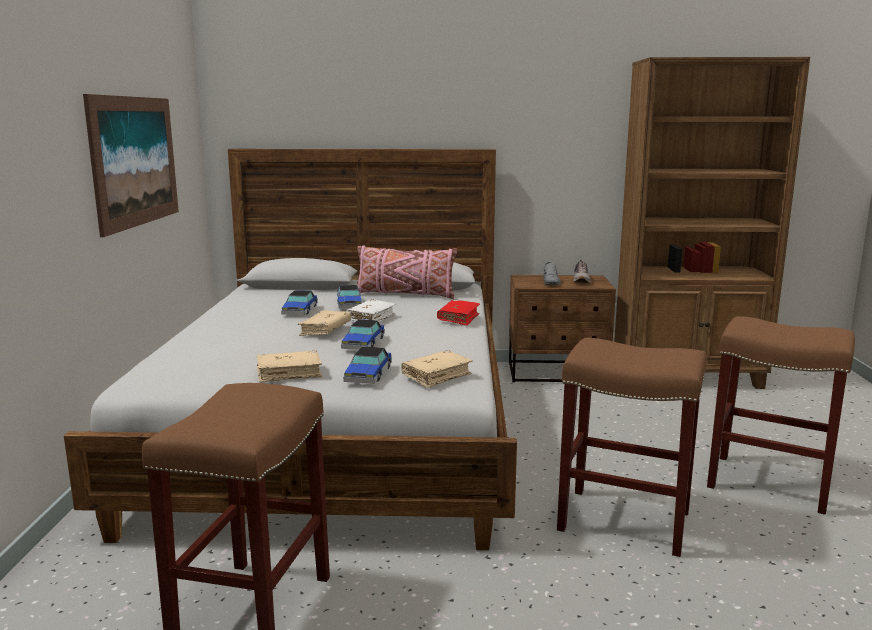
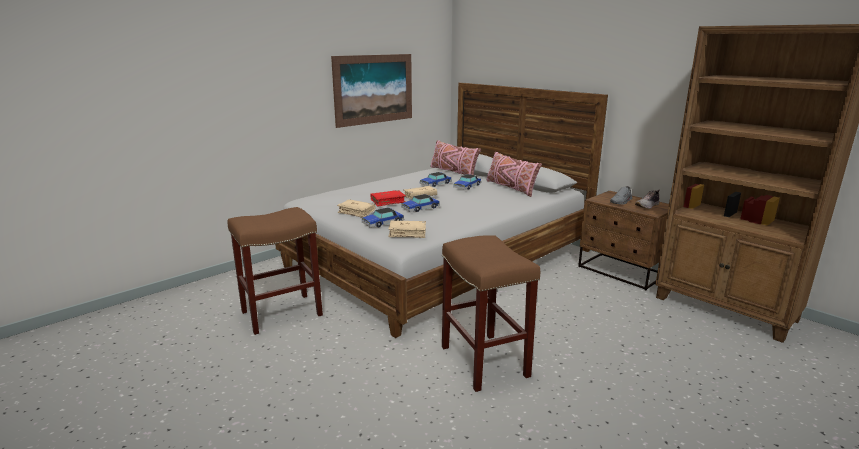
camera: 45 degrees right, 5 degrees up
white book [346,299,396,322] -> none
red book [437,300,480,326] -> red book moved to [371,190,406,206]
brown stool [707,316,855,515] -> none
none -> pink pillow [430,140,481,175]

